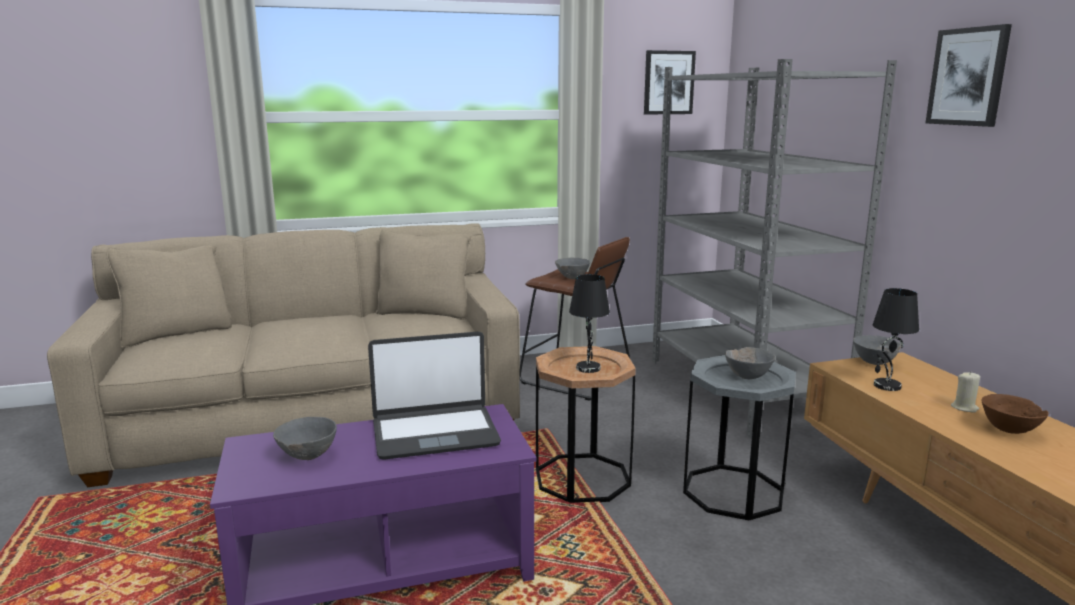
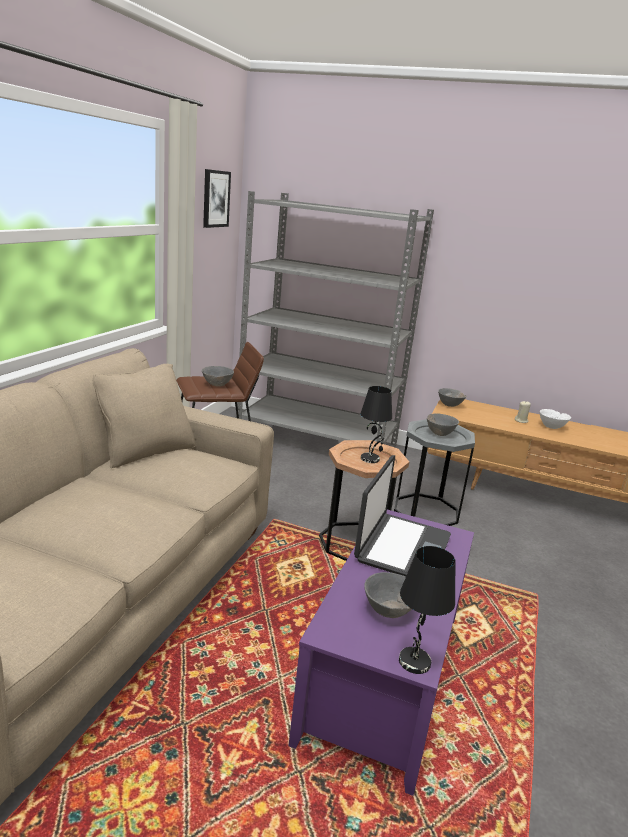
camera: 55 degrees left, 5 degrees up
black table lamp [873,288,919,391] -> black table lamp moved to [399,546,455,674]
picture [926,24,1012,127] -> none
brown bowl [982,394,1049,434] -> white bowl [540,409,571,429]

